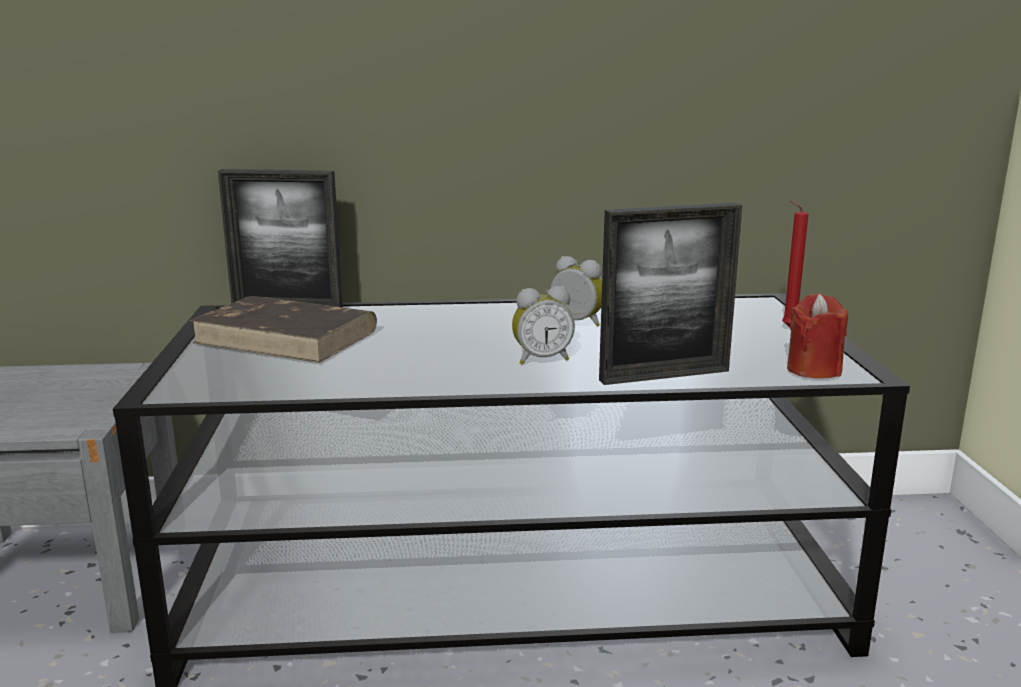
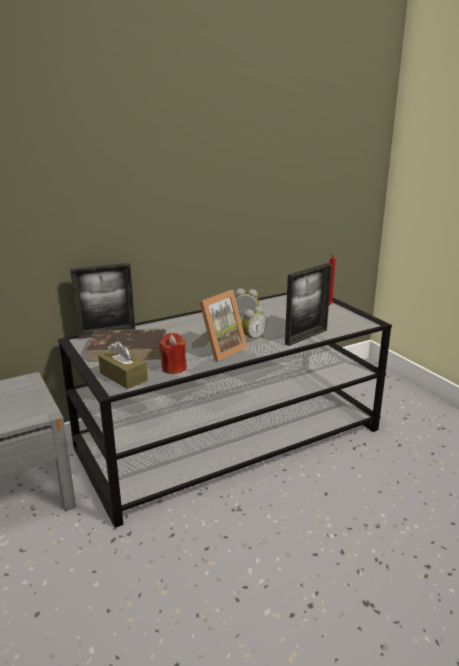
camera: 25 degrees left, 5 degrees up
red candle [787,294,848,379] -> red candle moved to [159,333,187,374]
none -> brown tissue box [98,341,148,389]
none -> picture frame [191,290,247,361]

